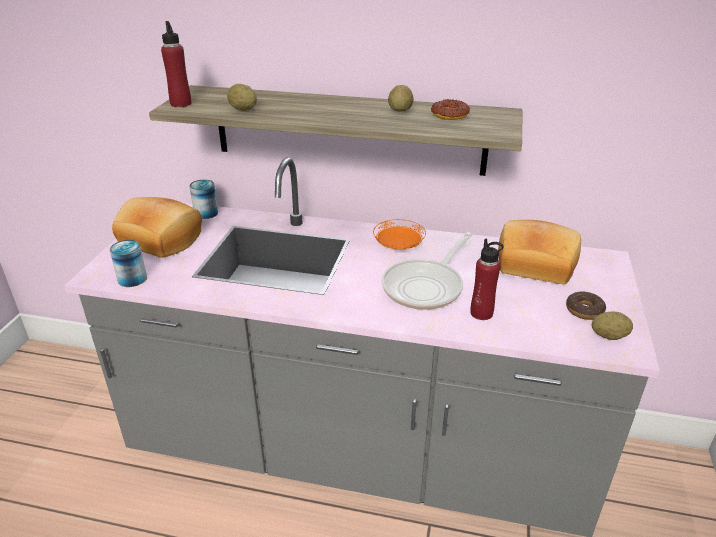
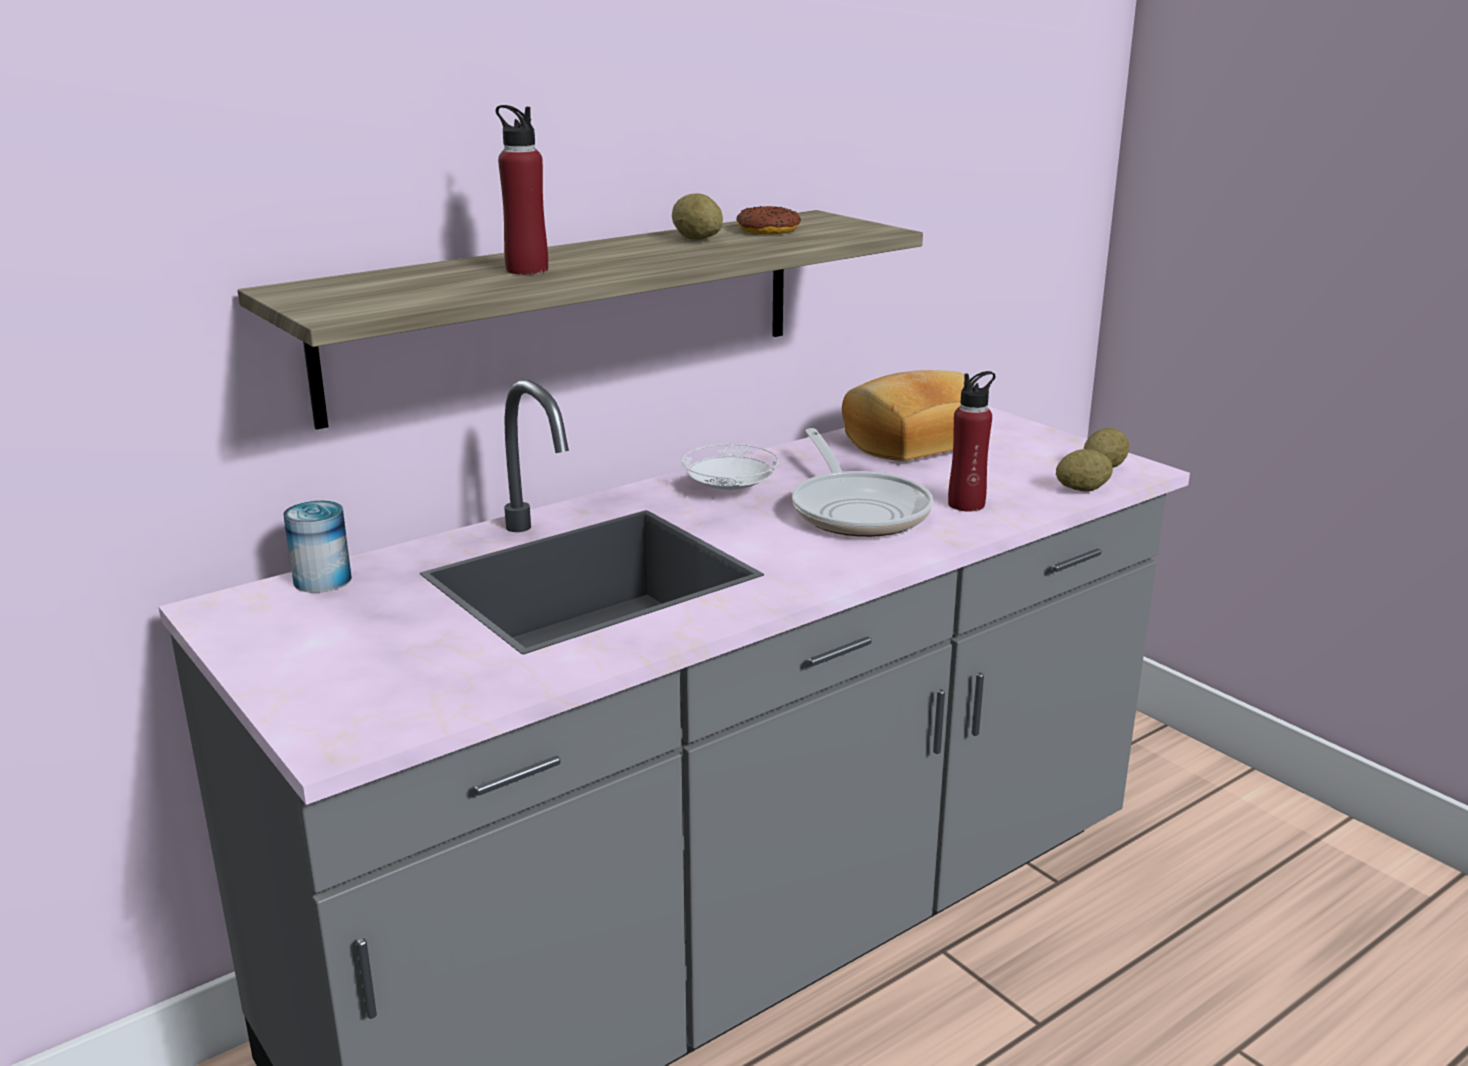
camera: 50 degrees left, 10 degrees down
can [110,240,147,287] -> none
bread [112,197,202,258] -> none
red bottle [161,21,192,107] -> red bottle moved to [496,105,548,275]
potato [227,84,257,111] -> potato moved to [1056,449,1113,491]
orange plate [373,219,426,250] -> white plate [682,444,778,491]
donut [566,291,606,320] -> none

